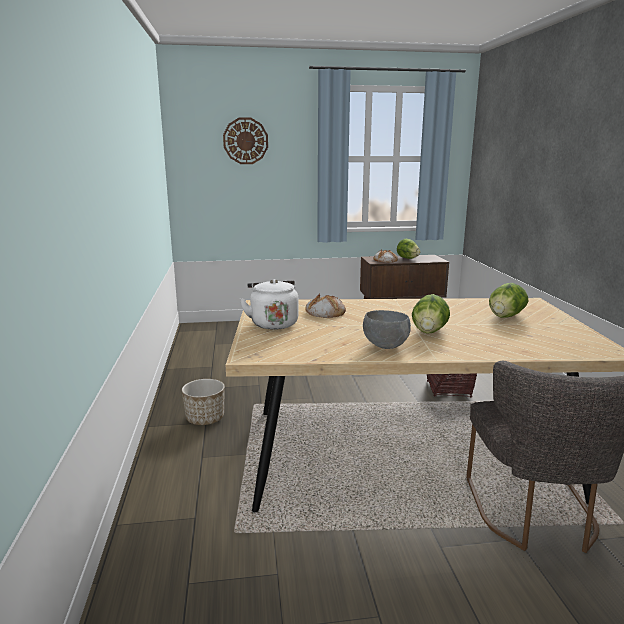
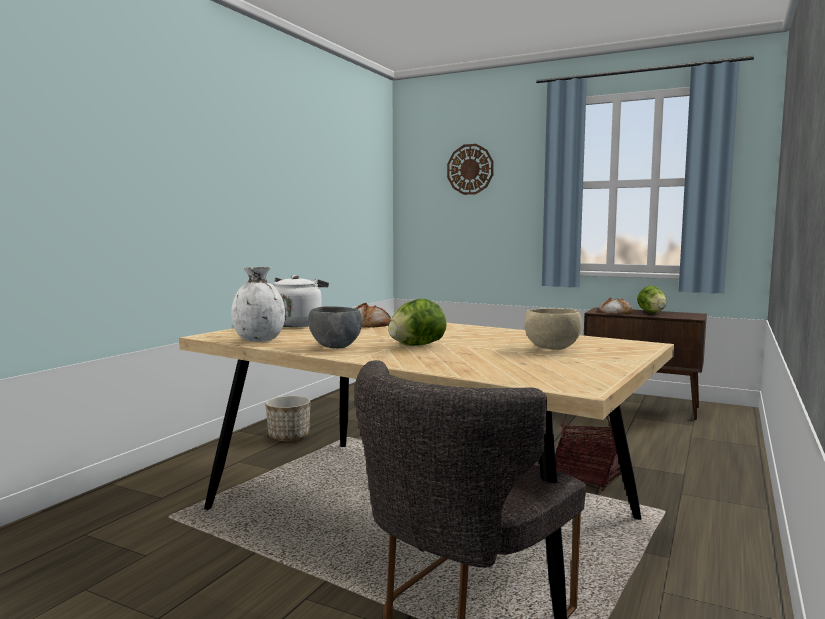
camera: 35 degrees right, 10 degrees down
lettuce [489,283,529,318] -> beige bowl [524,308,582,350]
none -> white vase [231,267,285,342]

